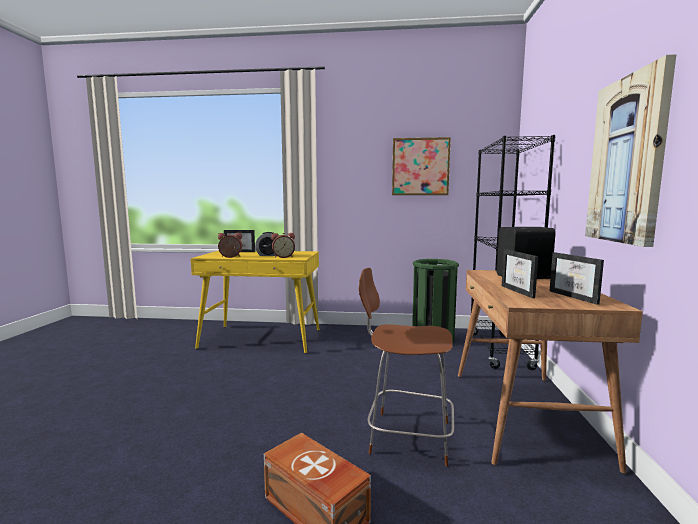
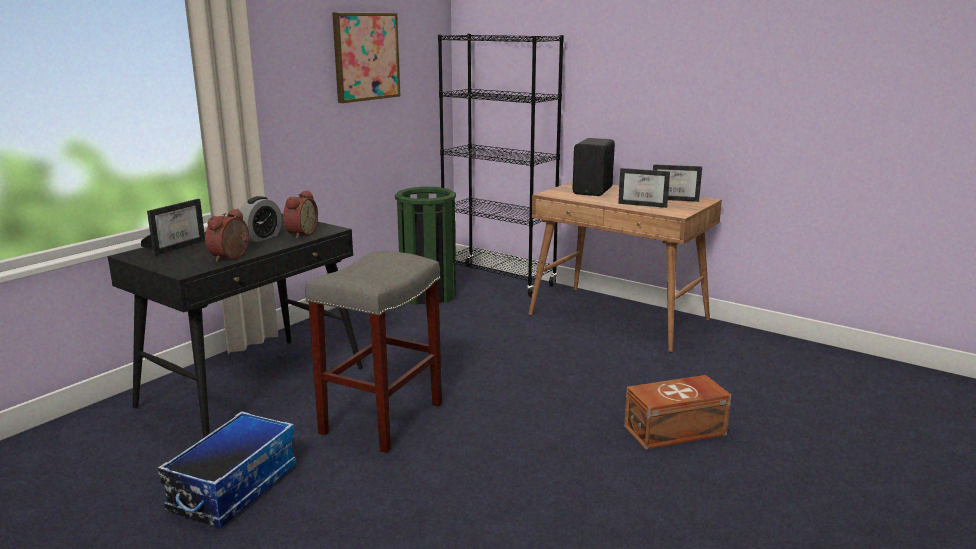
camera: 60 degrees left, 10 degrees up
yellow desk [191,250,320,354] -> black desk [107,214,363,438]
brown chair [359,268,454,467] -> none
picture [585,54,676,247] -> none
none -> storage box [158,411,296,528]
none -> grey stool [305,251,442,453]

